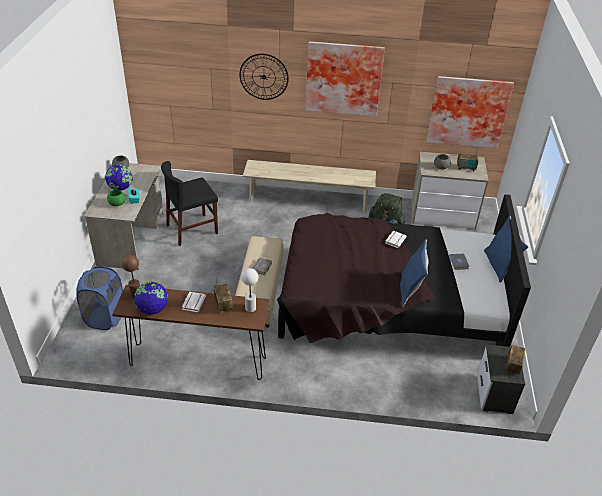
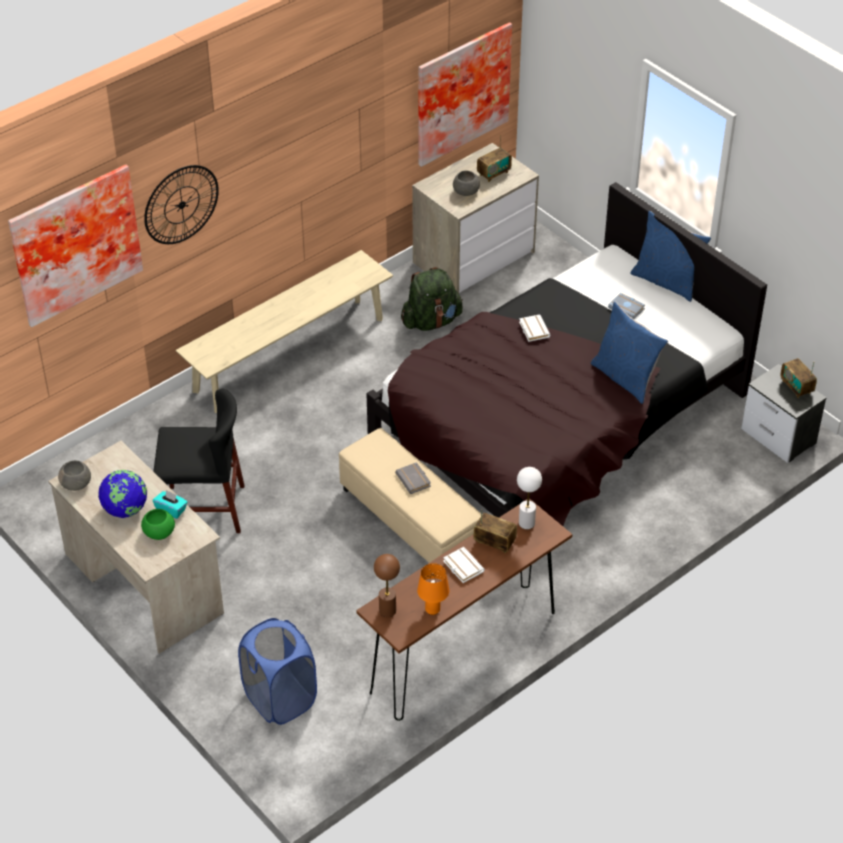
camera: 45 degrees left, 5 degrees up
globe [134,282,168,315] -> orange table lamp [417,563,449,615]
black chair [161,161,218,246] -> black chair turned 105 degrees counterclockwise [153,389,244,533]
picture [306,41,385,116] -> picture moved to [8,165,143,327]

